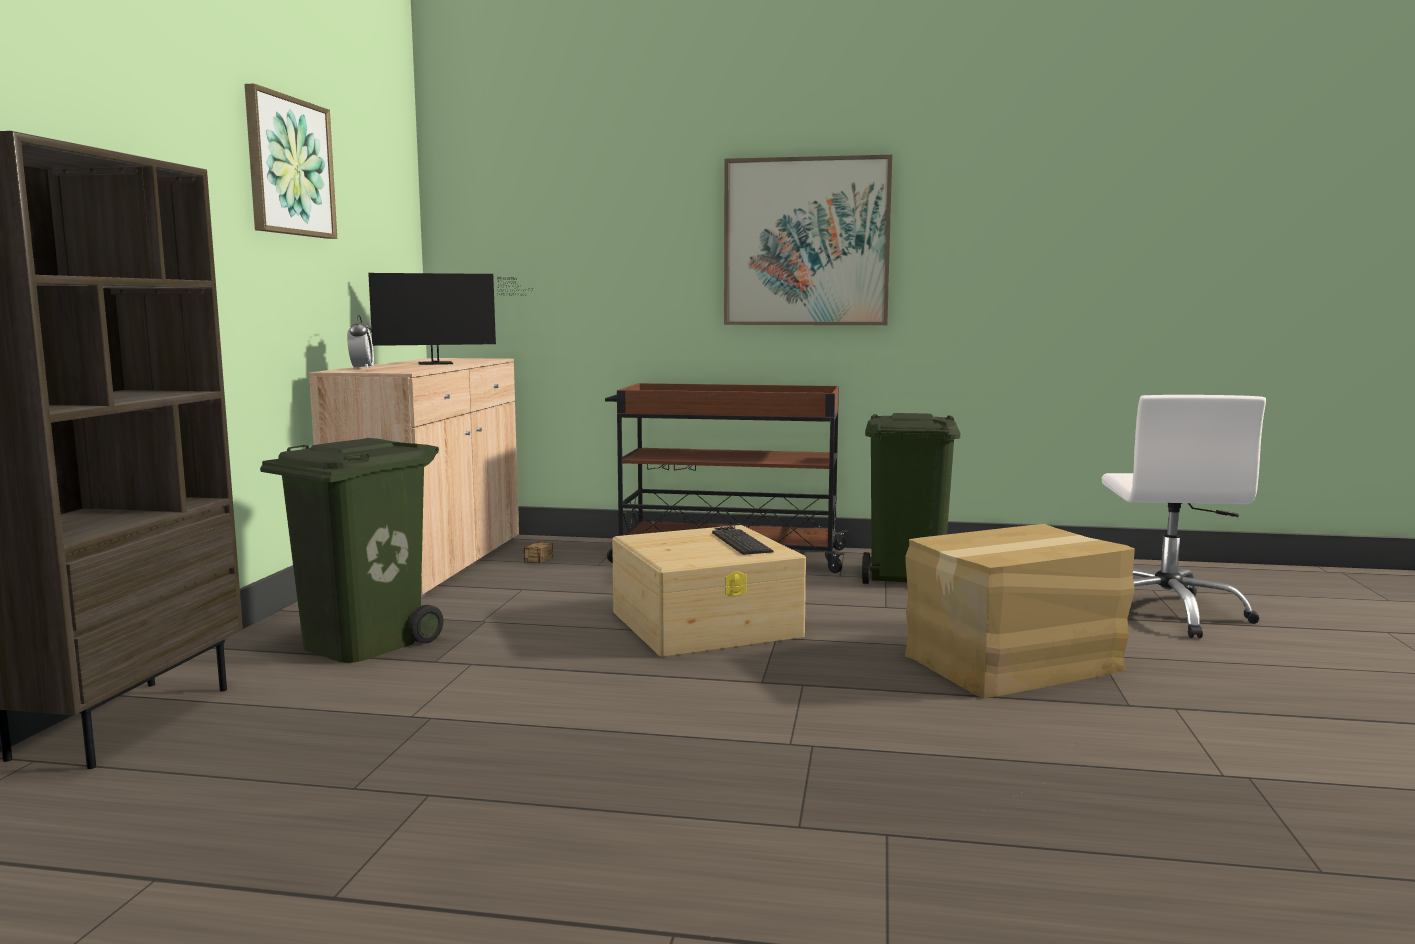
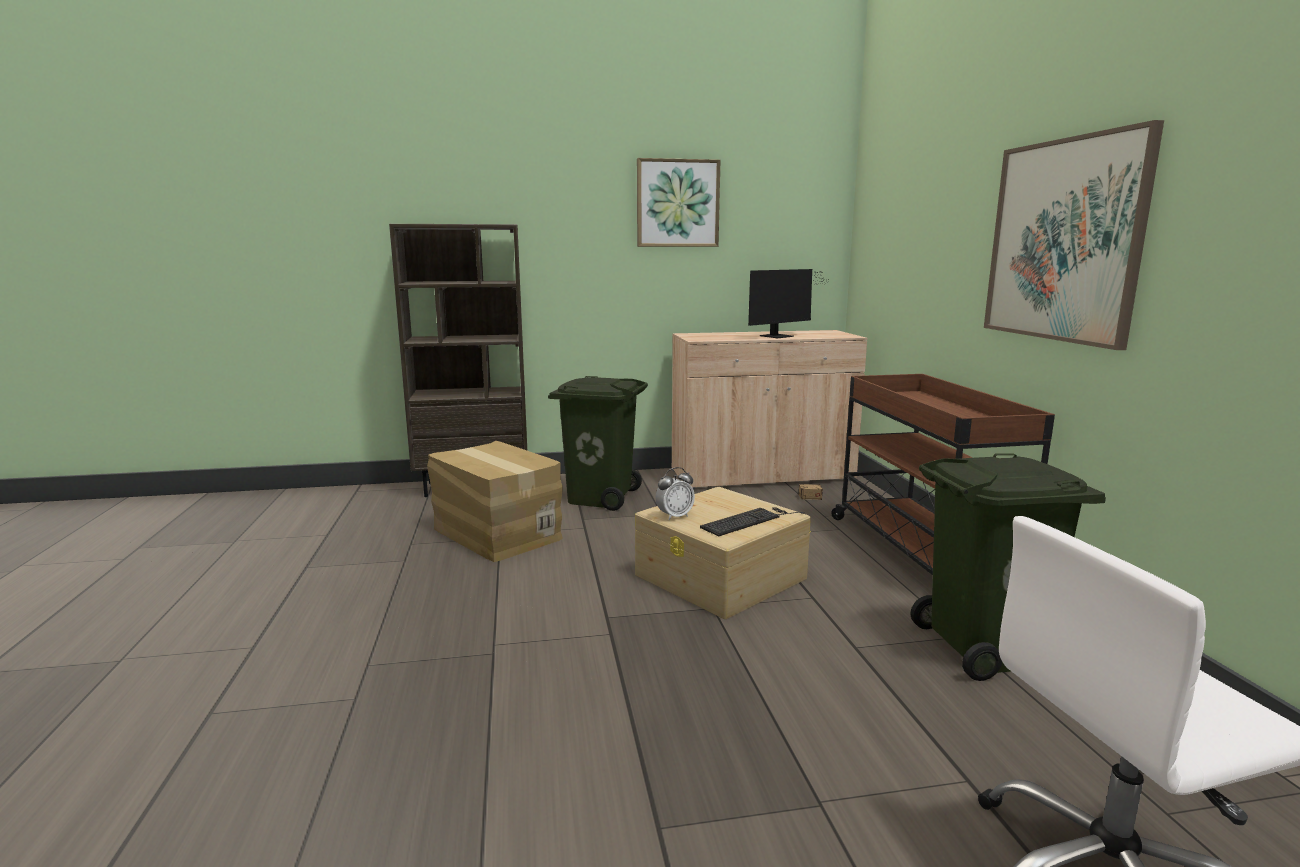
camera: 70 degrees right, 5 degrees up
alarm clock [347,315,374,370] -> alarm clock moved to [655,467,695,520]
monitor [368,273,530,365] -> monitor turned 90 degrees counterclockwise [748,269,830,338]
cardboard box [905,524,1135,698] -> cardboard box moved to [427,441,563,562]

